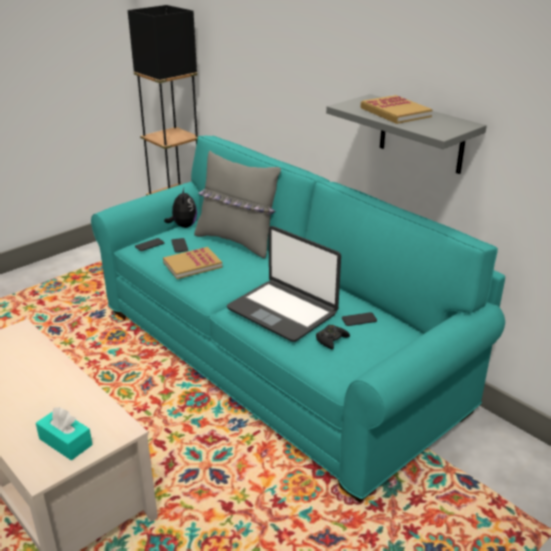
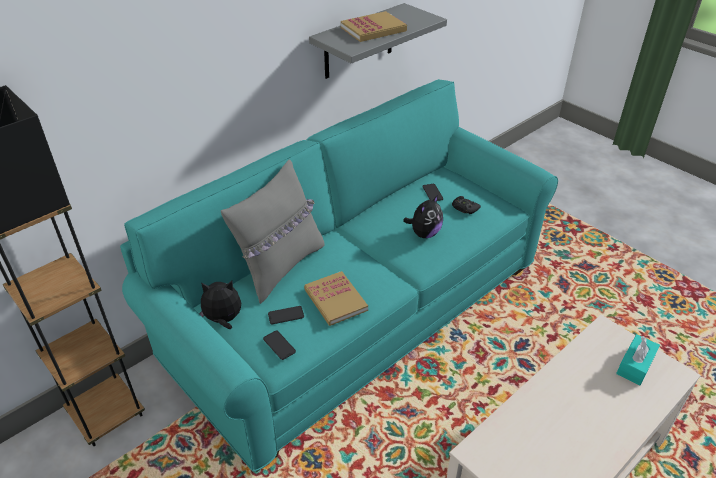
camera: 90 degrees left, 10 degrees up
laptop [227,226,341,342] -> plush toy [403,195,443,238]

